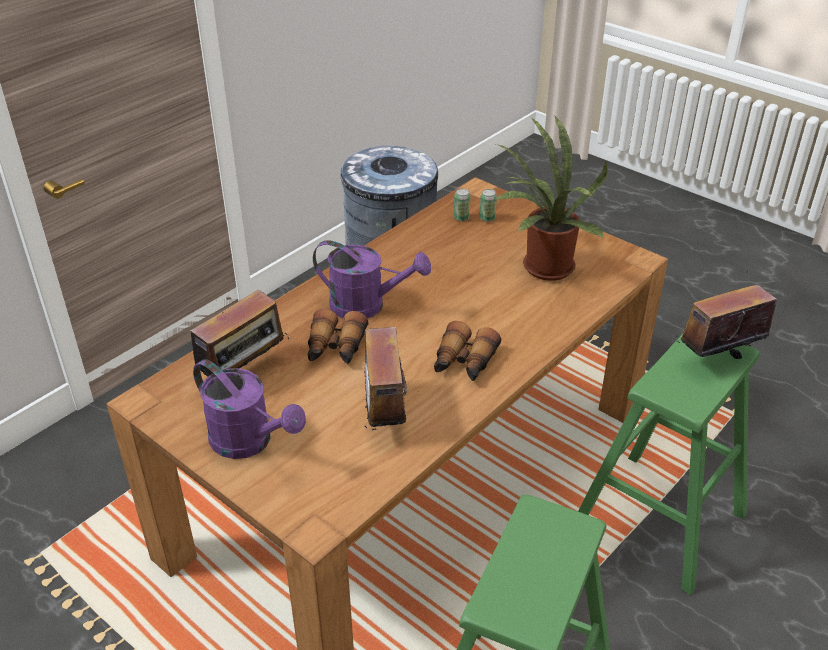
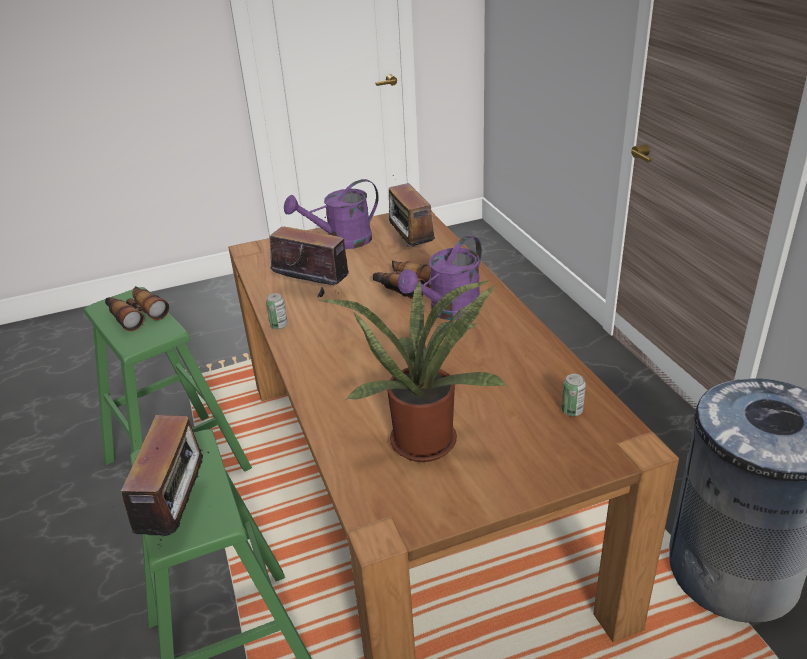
camera: 120 degrees right, 5 degrees down
binoculars [434,321,501,381] -> binoculars moved to [105,286,169,331]
can [479,189,497,222] -> can moved to [266,293,288,329]

